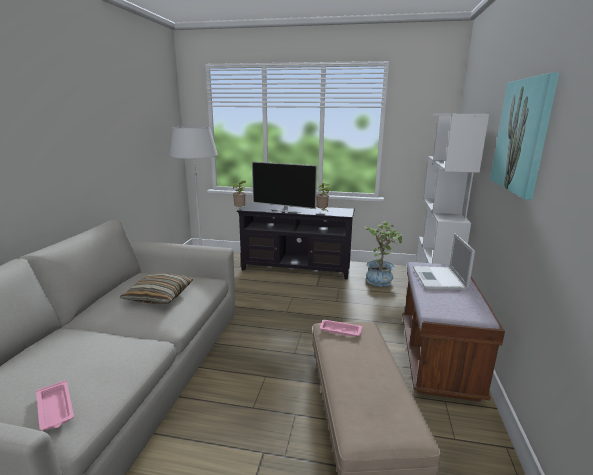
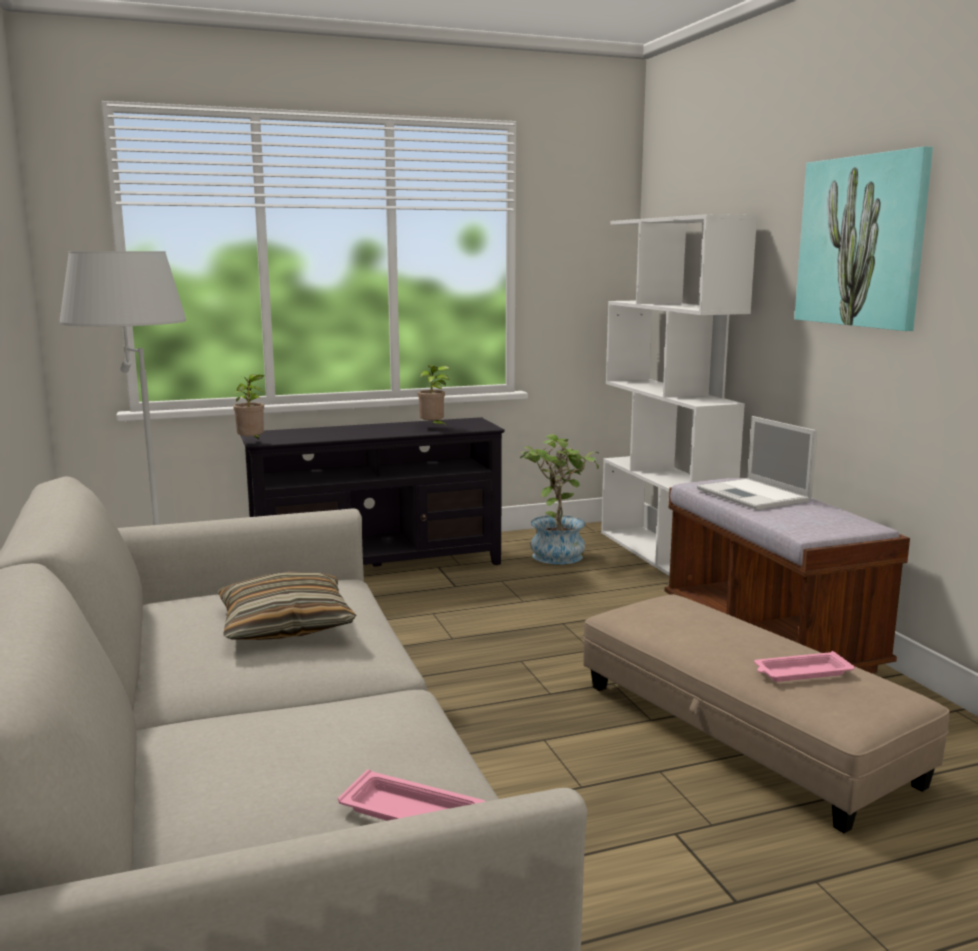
camera: 30 degrees left, 5 degrees down
television [252,161,317,213] -> none
pink tray [319,320,363,337] -> pink tray moved to [754,651,855,682]

